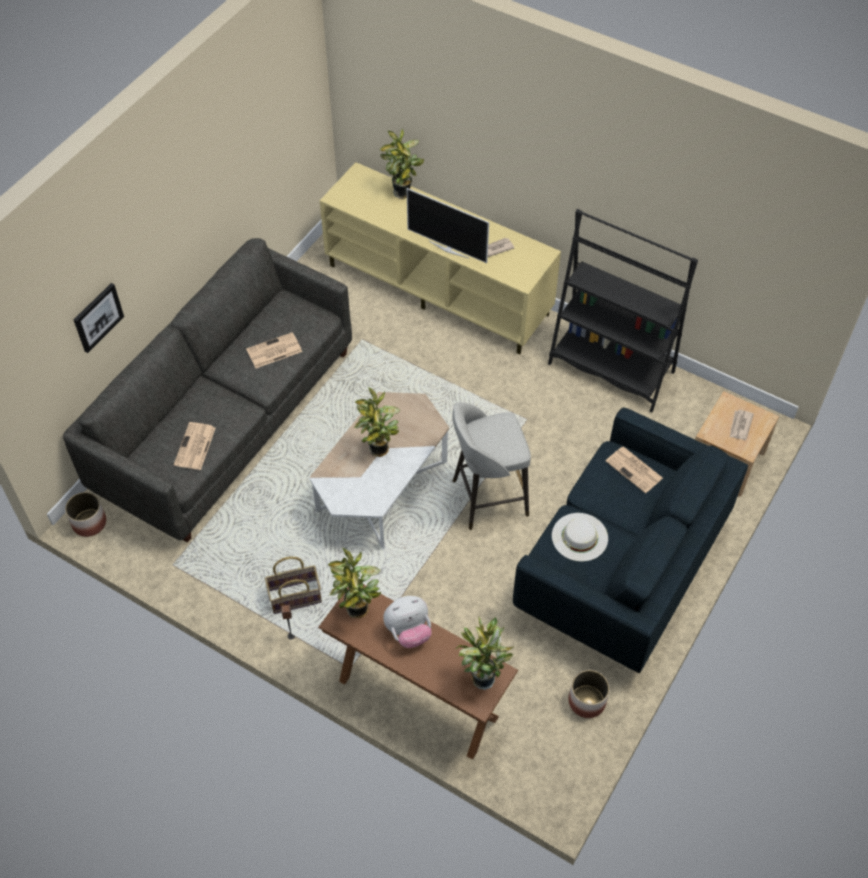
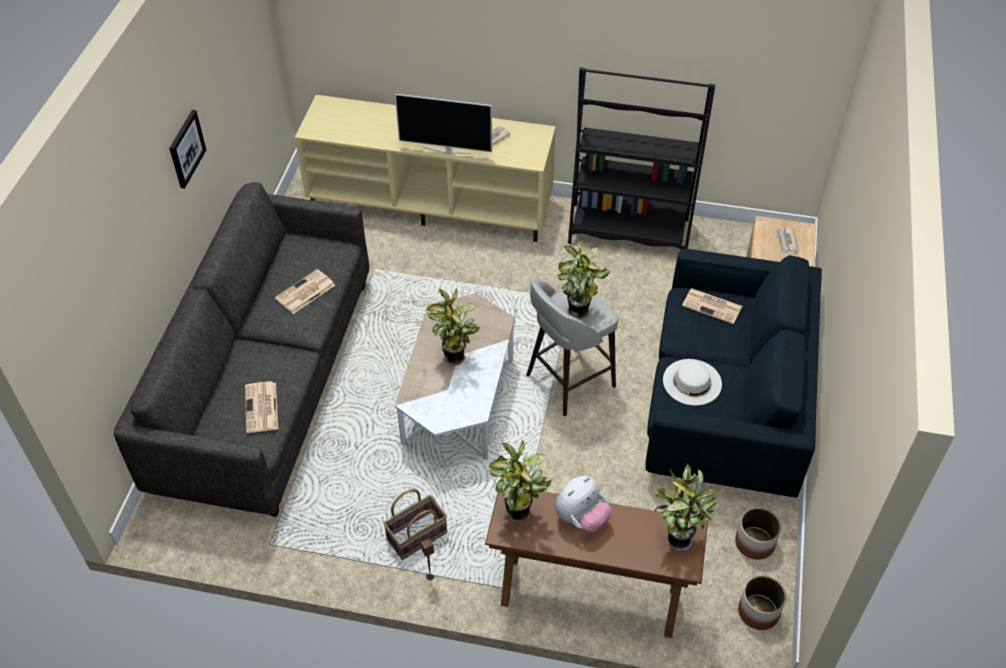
camera: 20 degrees left, 5 degrees down
planter [65,492,106,537] -> planter moved to [738,576,786,630]
picture [74,283,124,353] -> picture moved to [169,110,206,189]
potted plant [380,129,424,199] -> potted plant moved to [558,239,611,320]

